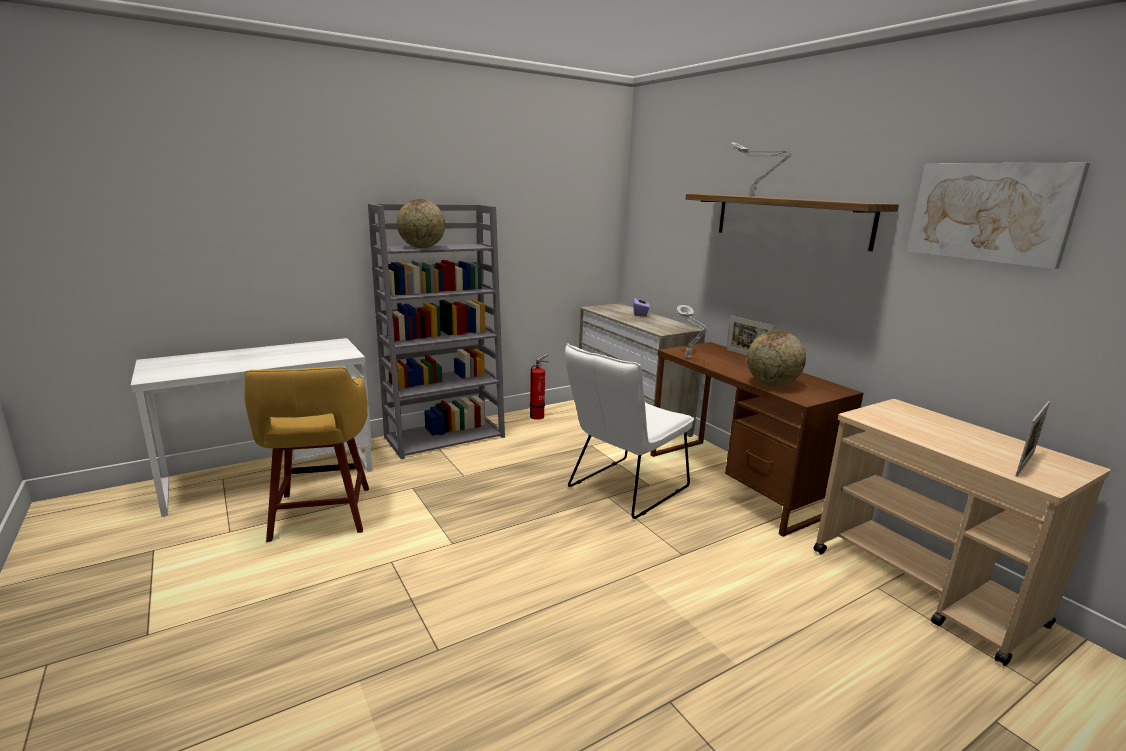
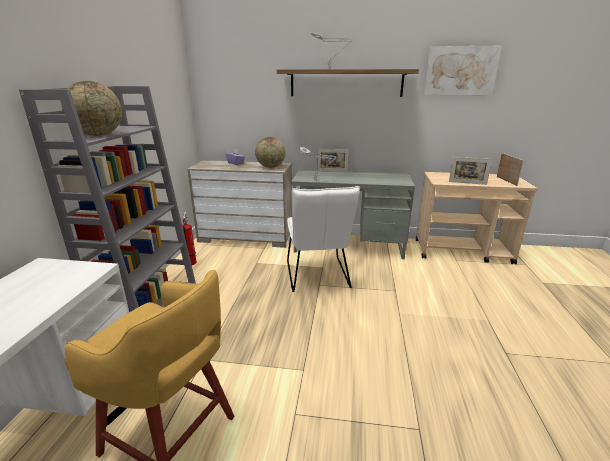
camera: 50 degrees left, 5 degrees up
brown desk [650,342,863,537] -> grey desk [292,170,415,259]
globe [747,330,806,386] -> globe moved to [255,137,285,168]
none -> picture frame [449,157,492,185]

